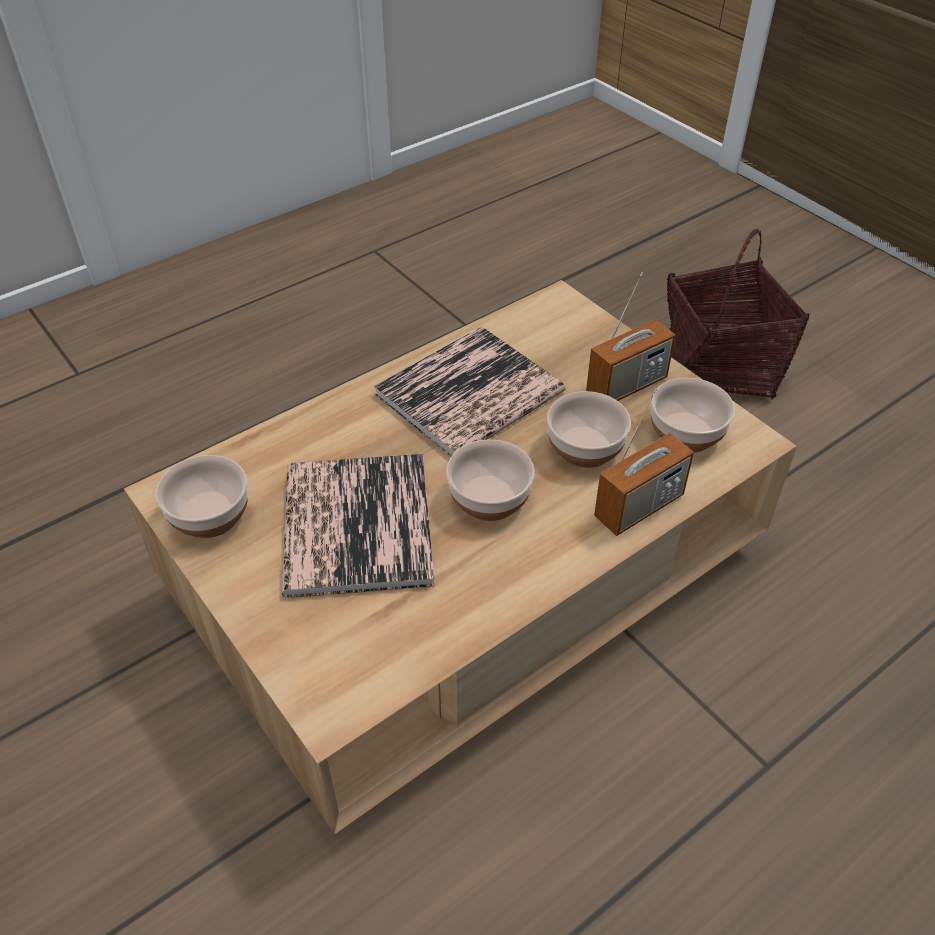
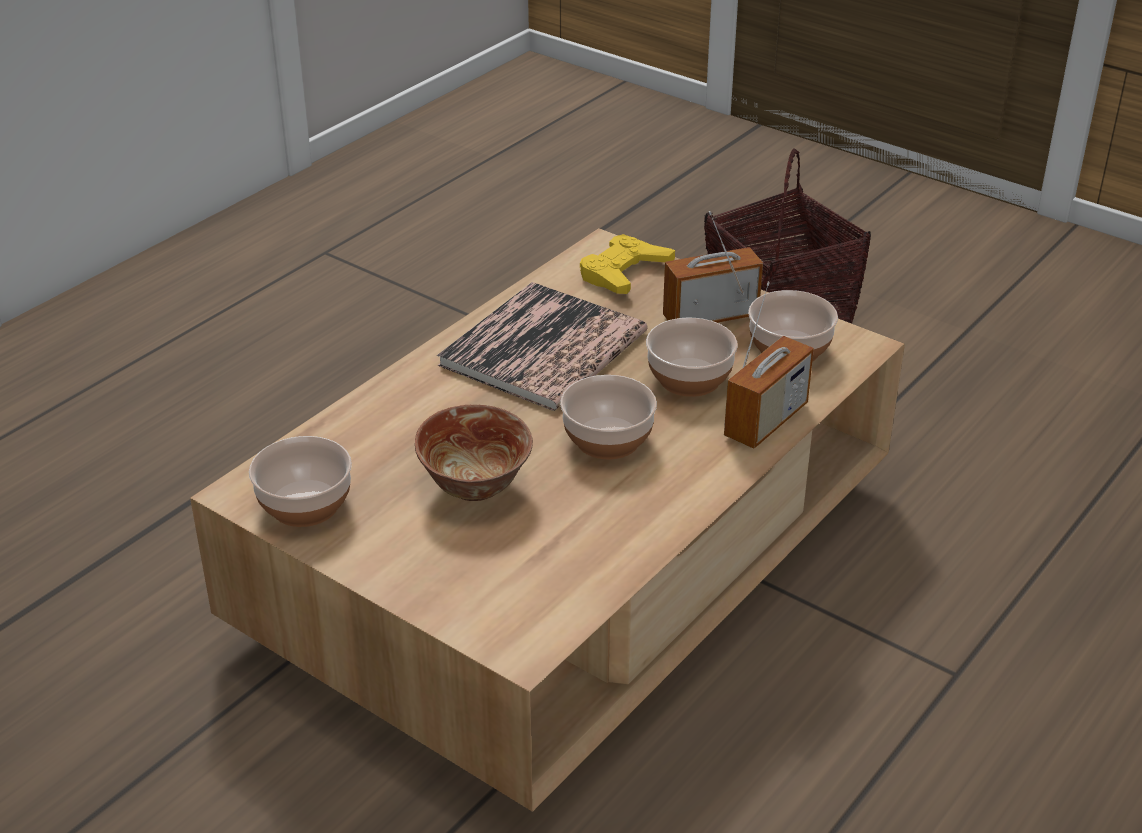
camera: 15 degrees left, 10 degrees down
book [282,454,434,598] -> bowl [415,405,533,501]
radio [586,272,676,401] -> radio turned 150 degrees counterclockwise [663,211,763,323]
none -> yellow game controller [580,234,675,294]

